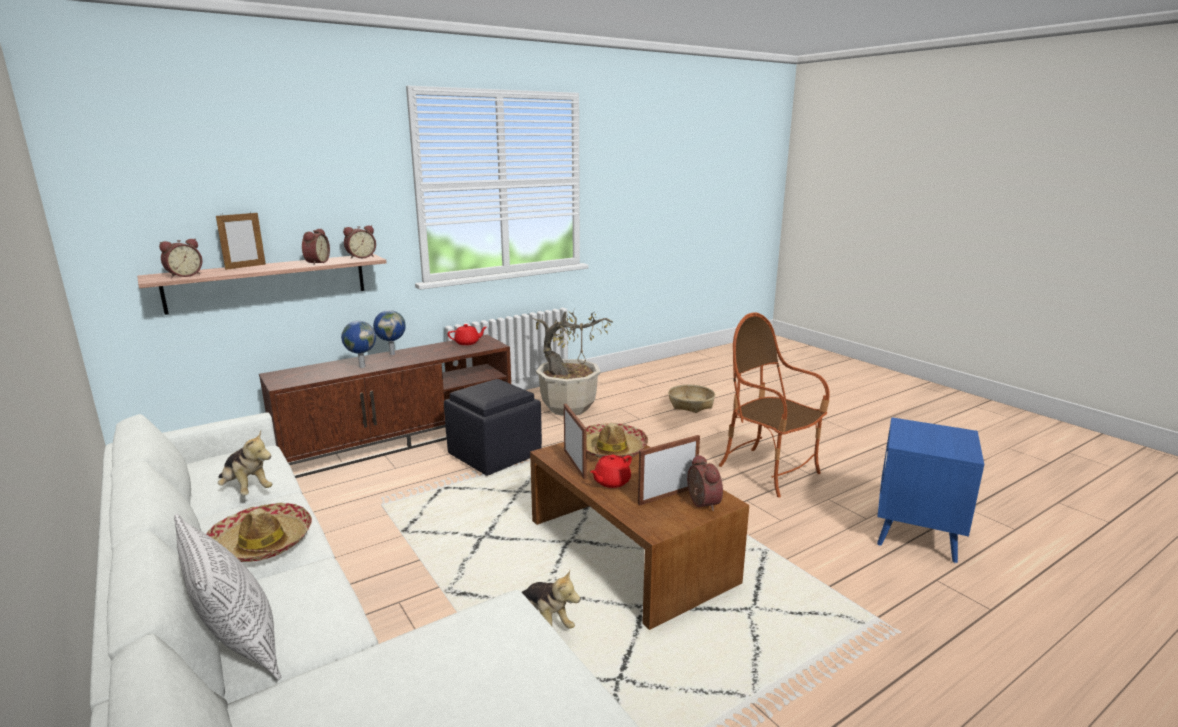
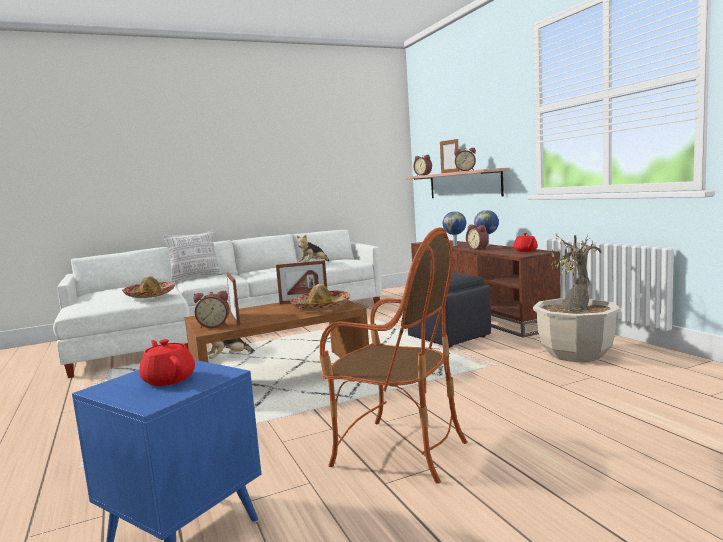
camera: 100 degrees right, 10 degrees down
hat [206,503,312,562] -> hat moved to [122,276,176,298]
alarm clock [343,225,376,259] -> alarm clock moved to [466,224,489,250]
red teapot [590,455,632,488] -> red teapot moved to [139,339,195,386]
basket [668,385,715,413] -> none
armchair [719,312,830,498] -> armchair turned 60 degrees clockwise [319,227,467,484]

